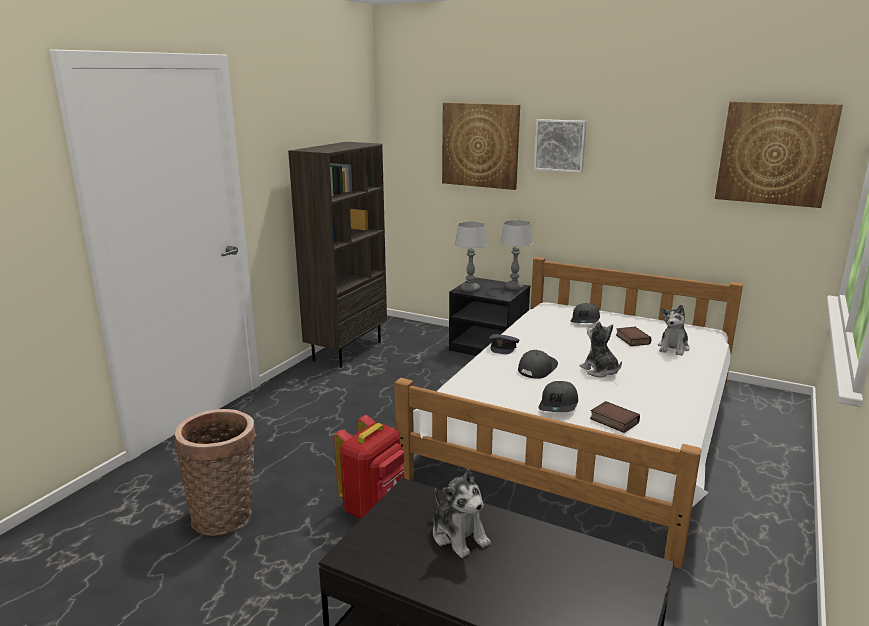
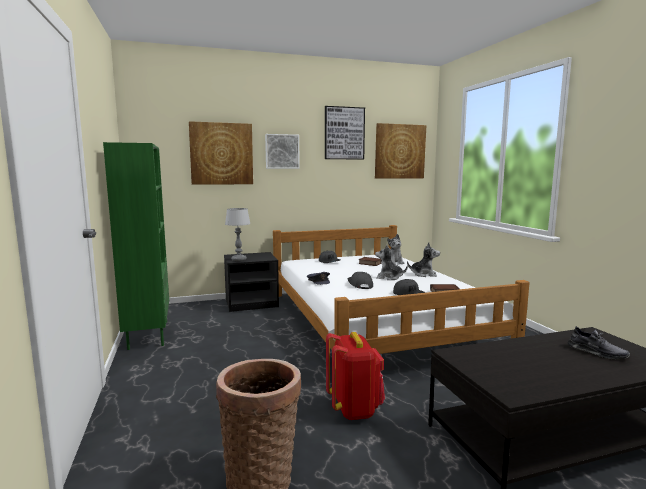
camera: 45 degrees left, 10 degrees down
brown bookcase [288,142,387,368] -> green bookcase [103,142,169,350]
plush toy [433,468,491,558] -> plush toy moved to [407,242,440,277]
table lamp [500,220,533,290] -> none
none -> picture [325,106,365,159]
none -> grey shoe [568,326,630,359]

